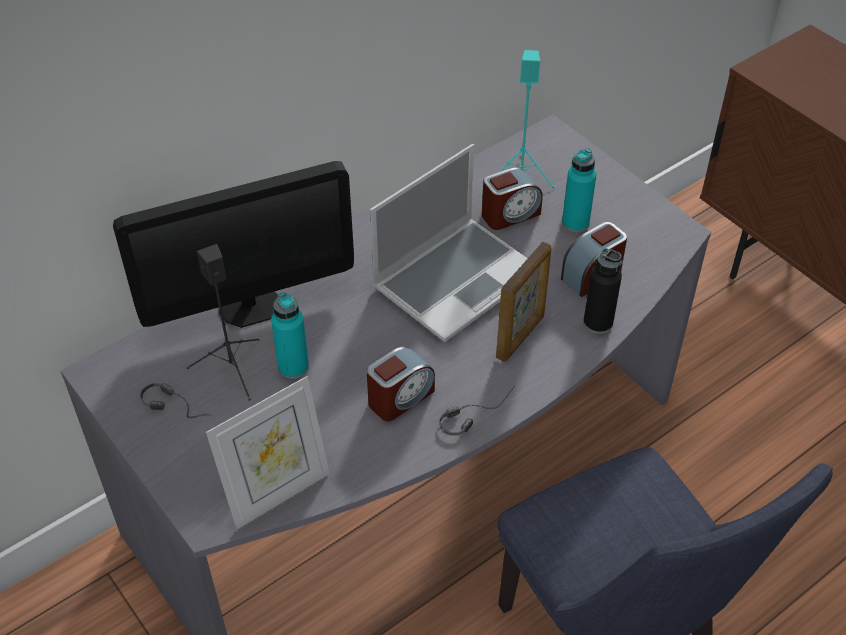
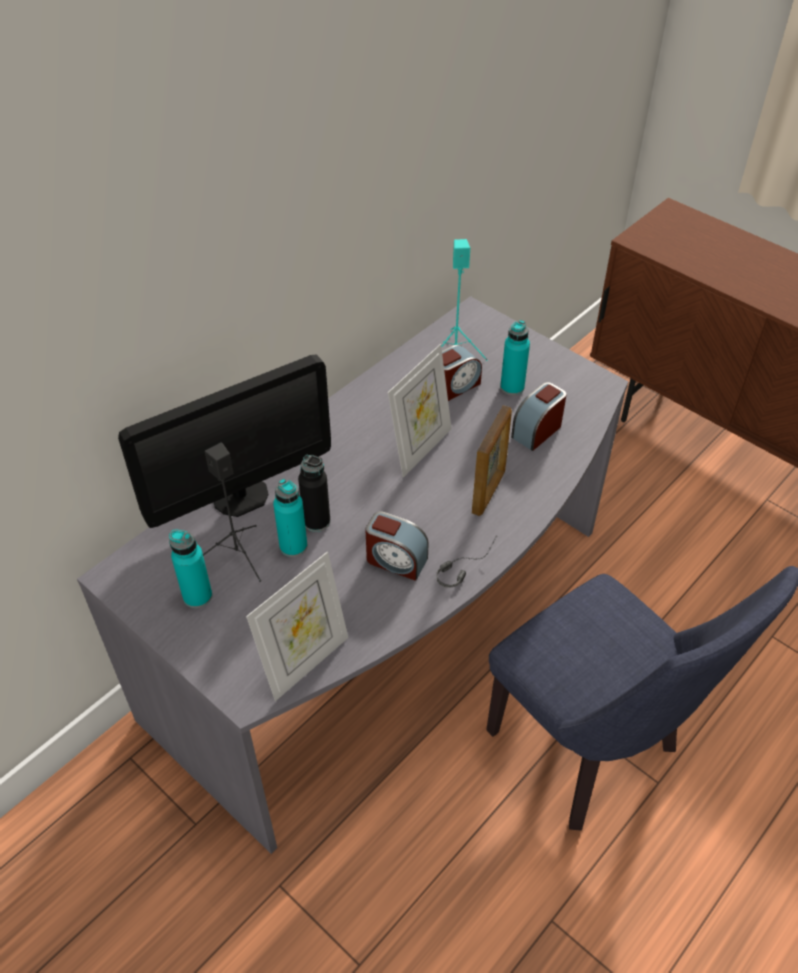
camera: 10 degrees left, 0 degrees up
headphones [140,383,207,418] -> turquoise bottle [169,529,212,608]
alarm clock [367,347,435,421] -> alarm clock turned 75 degrees clockwise [365,511,429,581]
laptop [370,144,528,342] -> picture frame [388,344,452,478]
black bottle [583,248,622,334] -> black bottle moved to [298,455,330,532]

